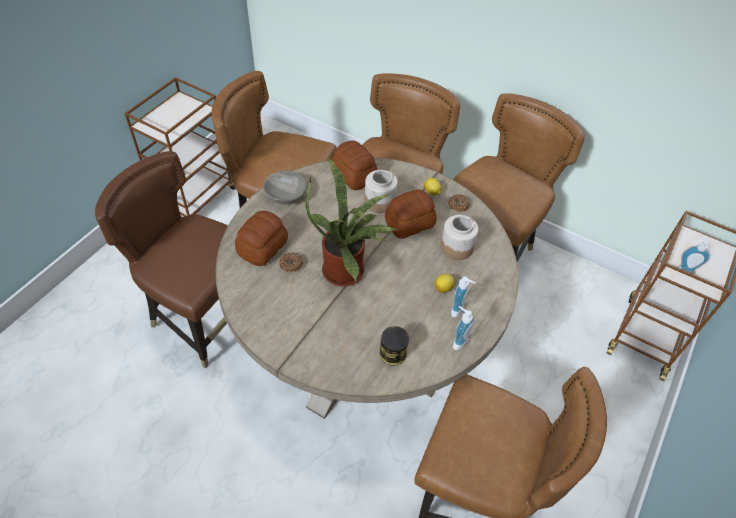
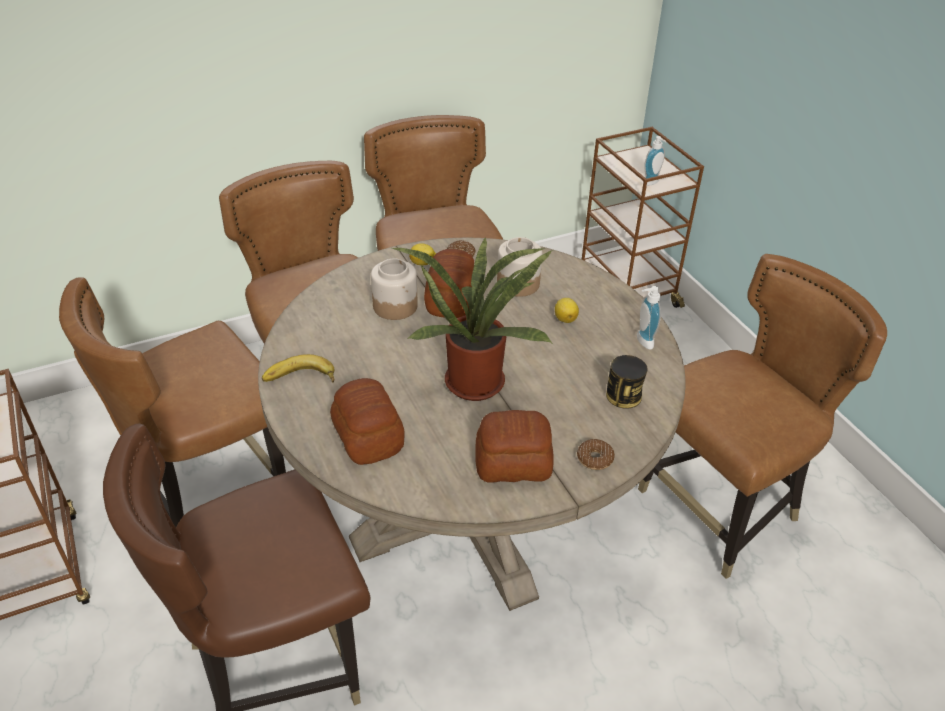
camera: 55 degrees left, 10 degrees down
grey bowl [263,171,307,204] -> banana [262,354,335,383]
donut [279,252,303,273] -> donut moved to [577,439,615,470]
bread [332,141,377,190] -> bread moved to [476,410,554,483]
soap dispenser [451,276,476,317] -> none

